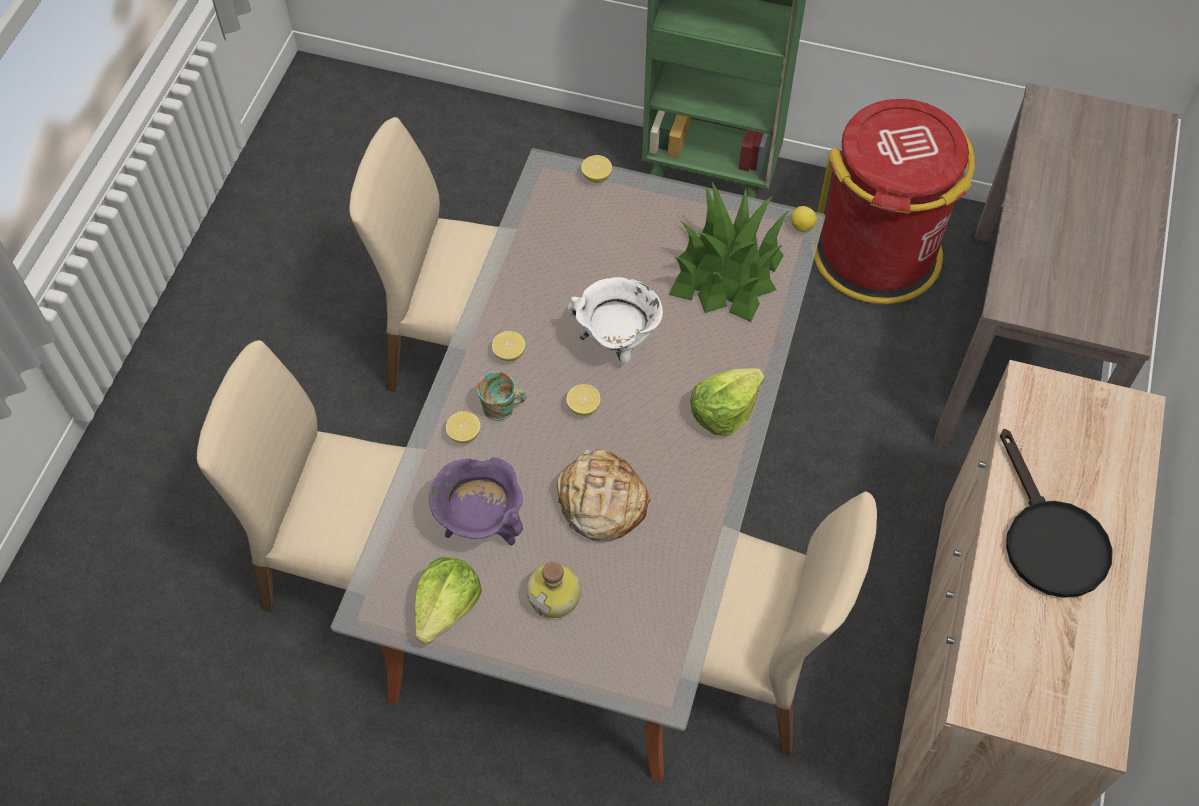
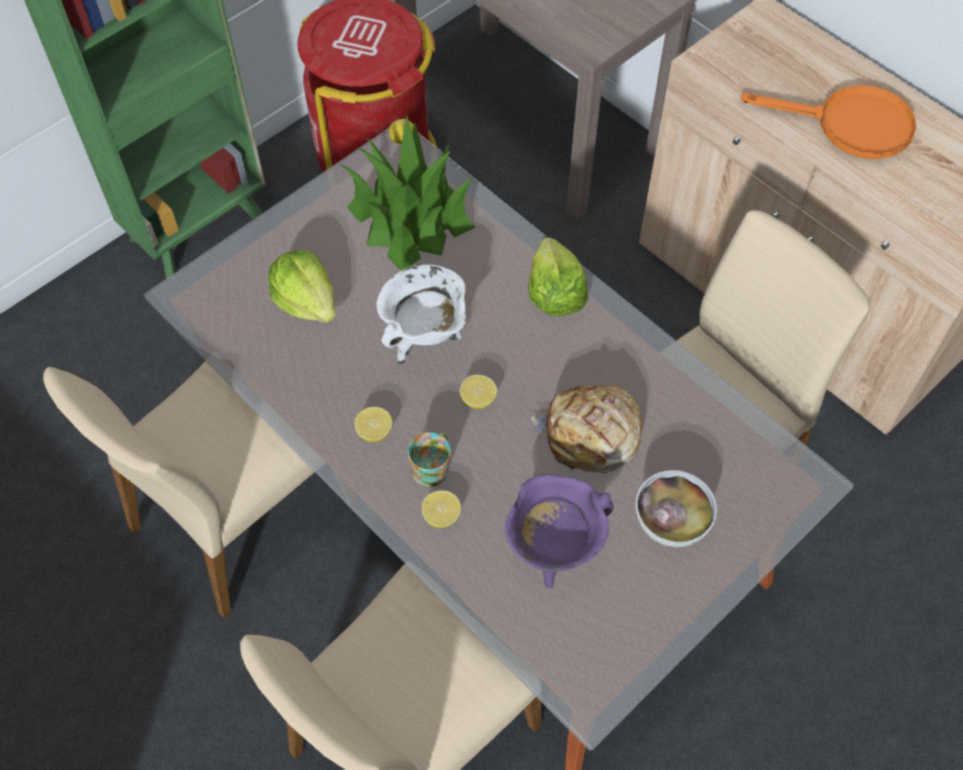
camera: 60 degrees left, 0 degrees up
lettuce [415,557,482,644] -> lettuce moved to [269,250,336,323]
bottle [526,562,581,619] -> bowl [635,470,717,547]
lemon [581,155,612,183] -> none
black frying pan [1000,429,1113,598] -> orange frying pan [741,85,916,159]

